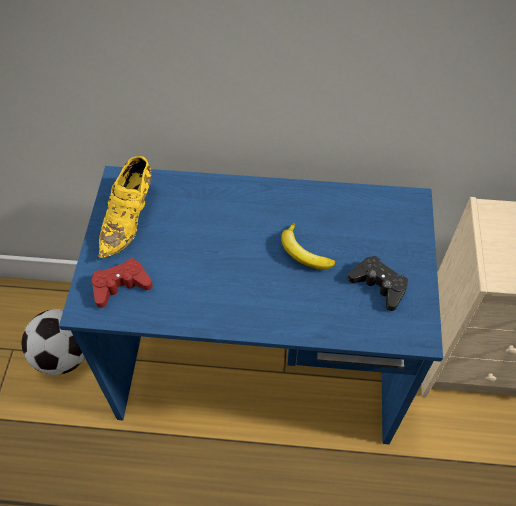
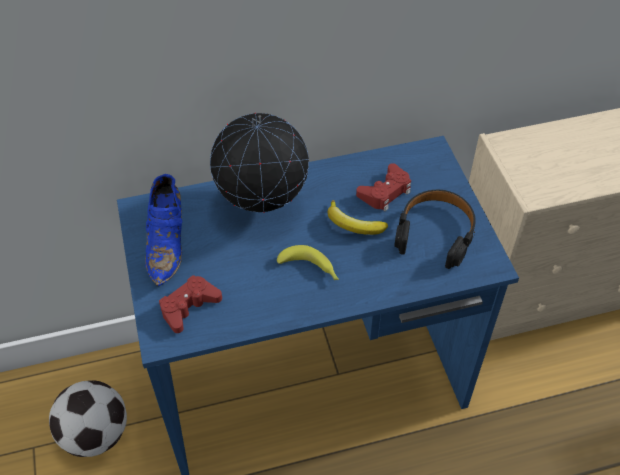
camera: 20 degrees left, 5 degrees down
yellow shoe [98,156,152,258] -> blue shoe [145,174,183,286]
black game controller [348,256,408,311] -> black headphones [394,190,476,269]
none -> globe [210,113,309,213]
none -> banana [277,245,339,280]
none -> red game controller [356,163,411,211]

